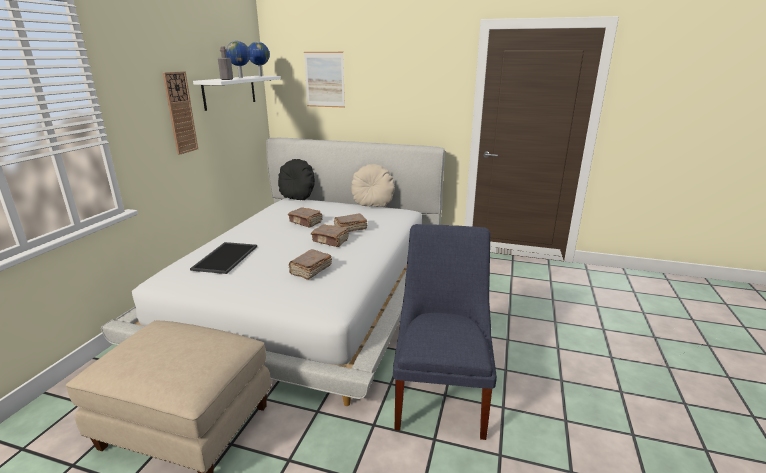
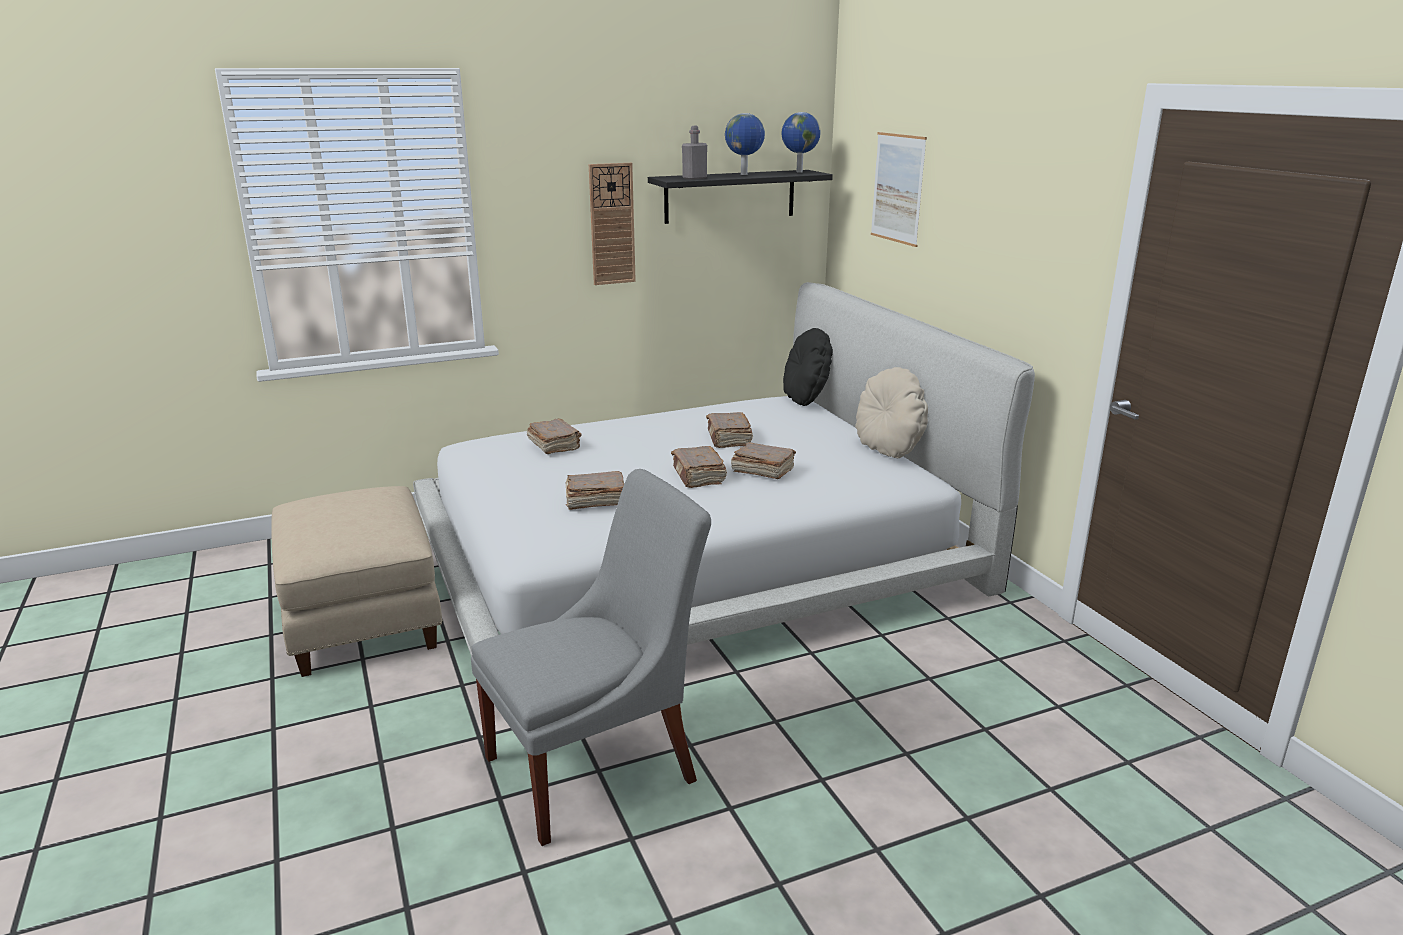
camera: 50 degrees right, 0 degrees up
tray [190,242,257,274] -> brown book [527,418,582,454]
white shelf [193,76,281,111] -> black shelf [648,170,833,224]
blue chair [393,224,497,440] -> grey chair [471,469,711,846]

